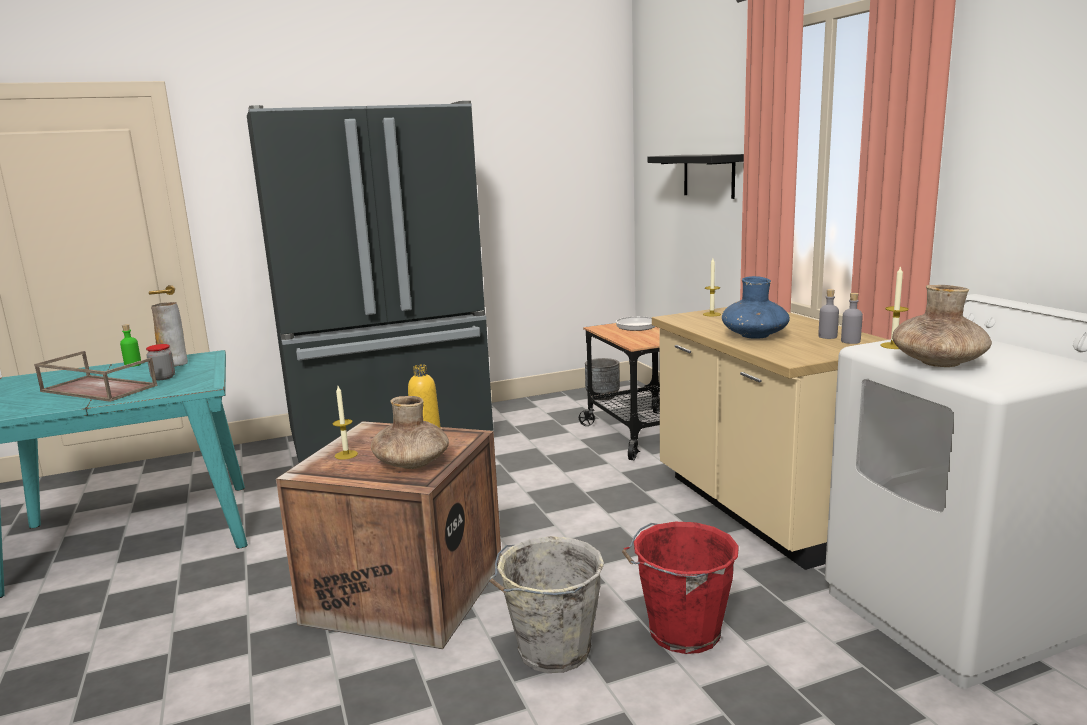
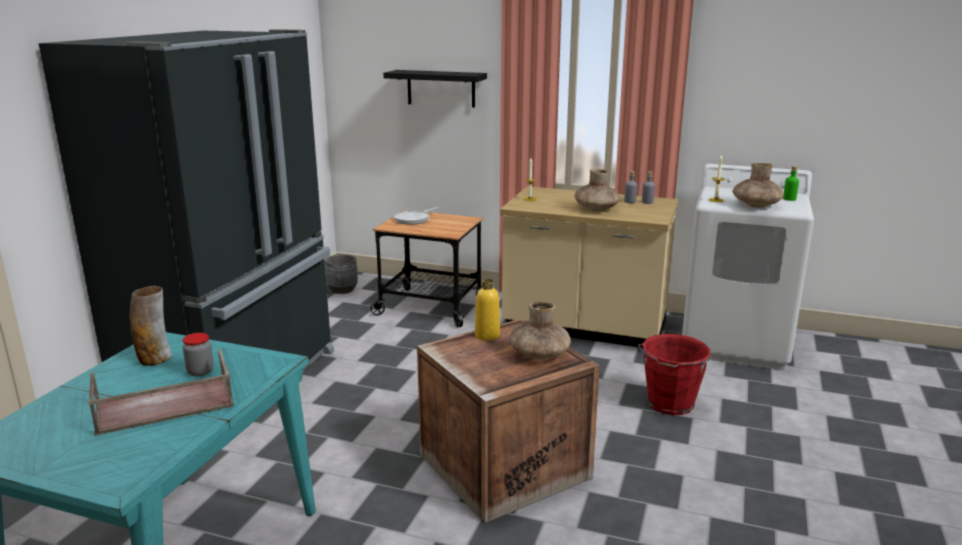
camera: 50 degrees left, 5 degrees up
green bottle [120,324,141,367] -> green bottle moved to [783,166,799,201]
candle [333,386,358,460] -> none
grey bucket [490,536,604,673] -> none
blue vase [722,276,790,339] -> brown vase [574,168,620,211]

